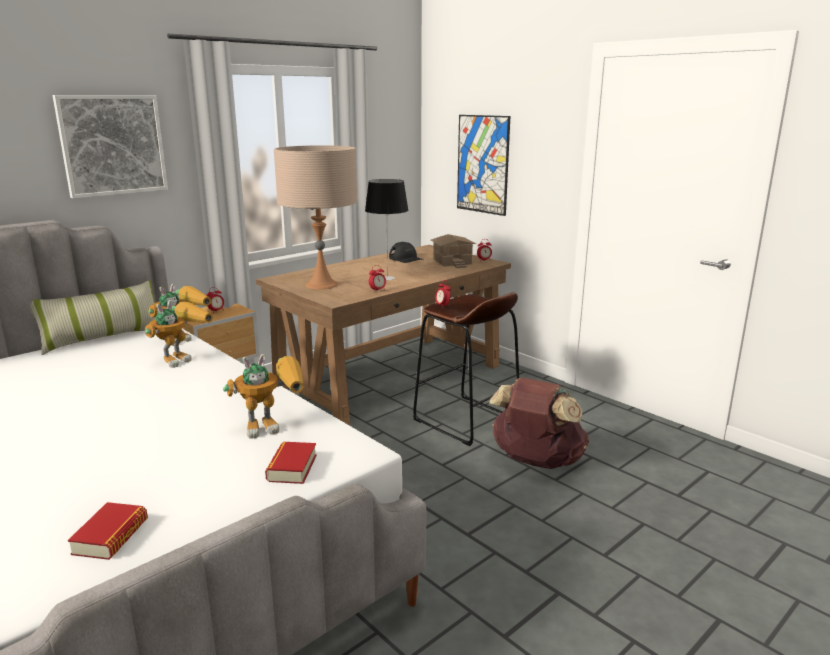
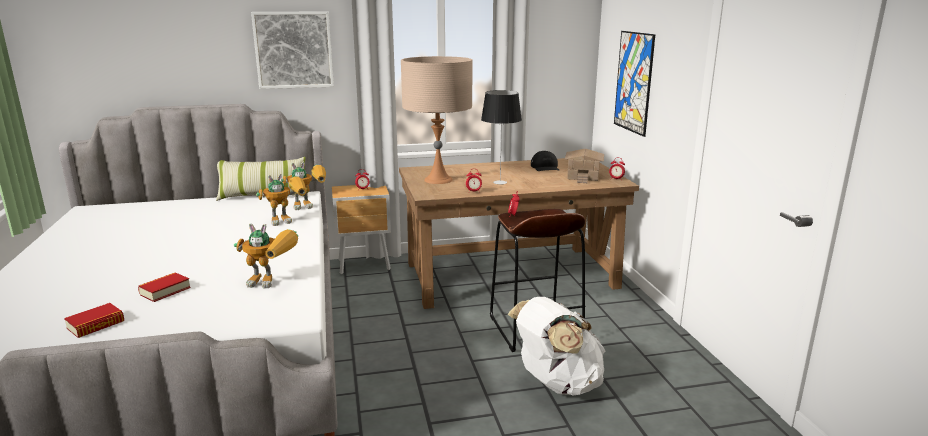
camera: 30 degrees right, 0 degrees up
book [265,442,317,484] -> book moved to [138,272,191,302]
brown backpack [489,378,589,469] -> white backpack [508,297,605,395]

